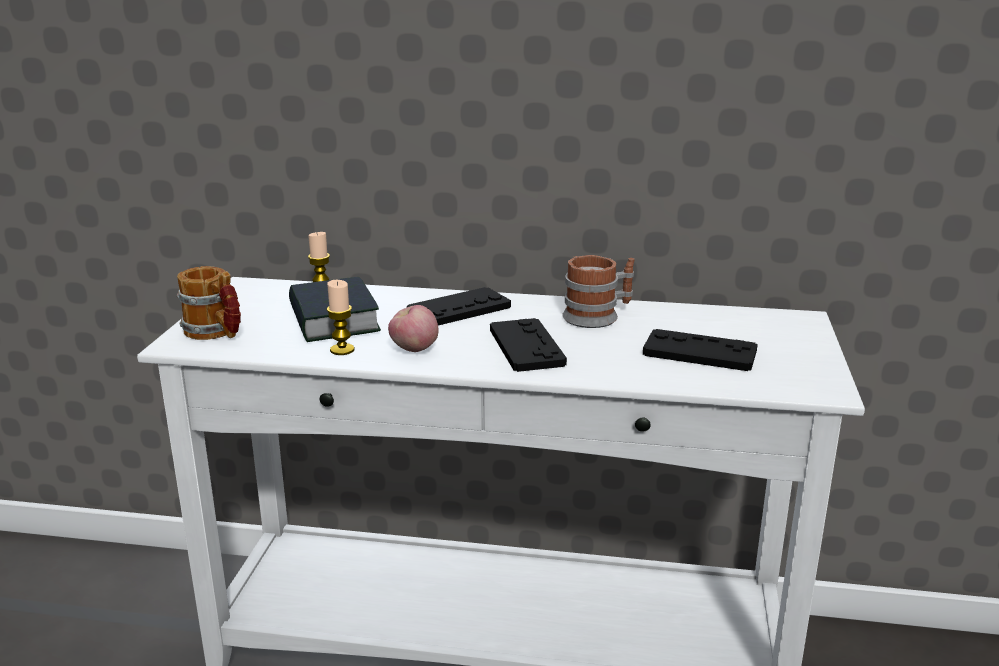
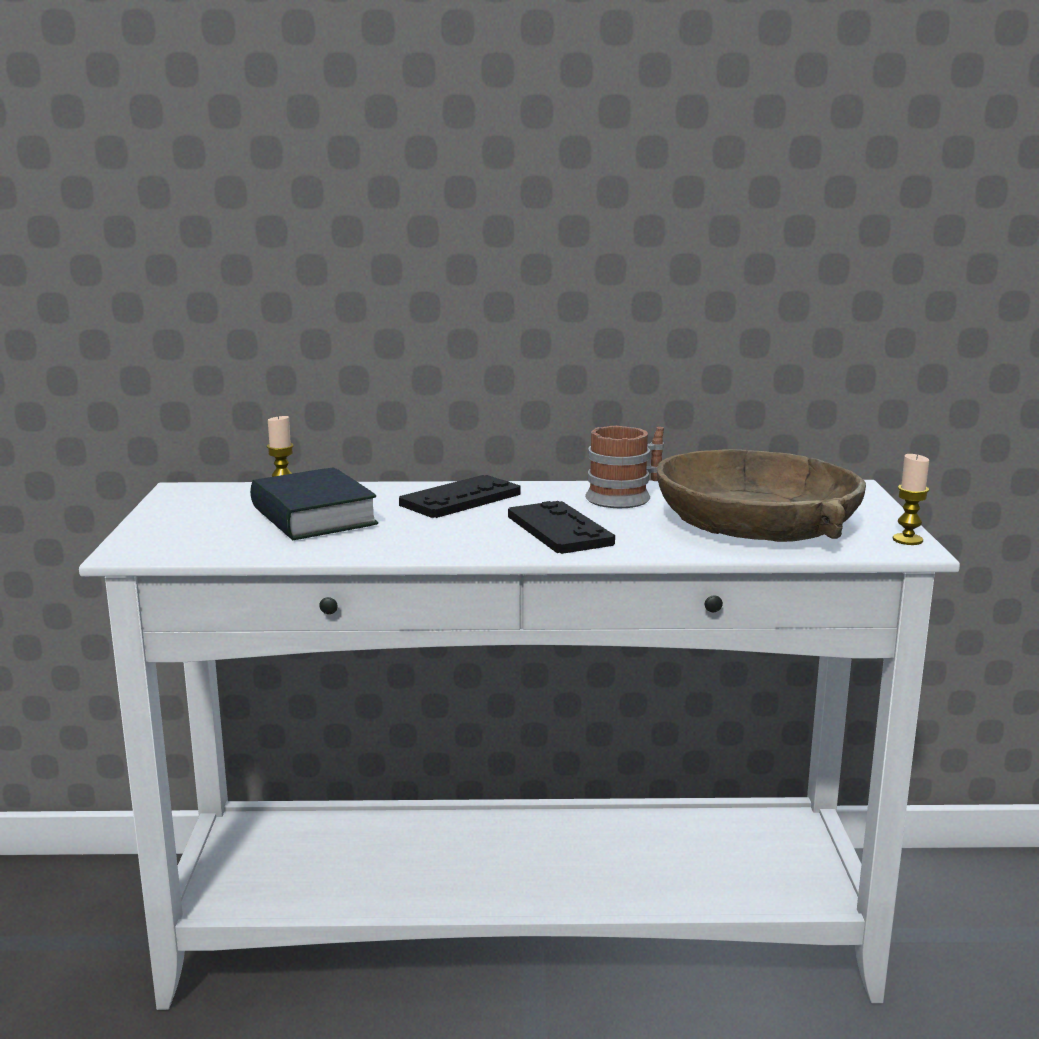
camera: 10 degrees left, 5 degrees down
mug [177,266,241,340] -> none
candle [327,280,355,355] -> candle moved to [893,454,929,545]
apple [388,305,439,352] -> none
black game controller [643,329,758,371] -> brown bowl [657,449,866,542]

